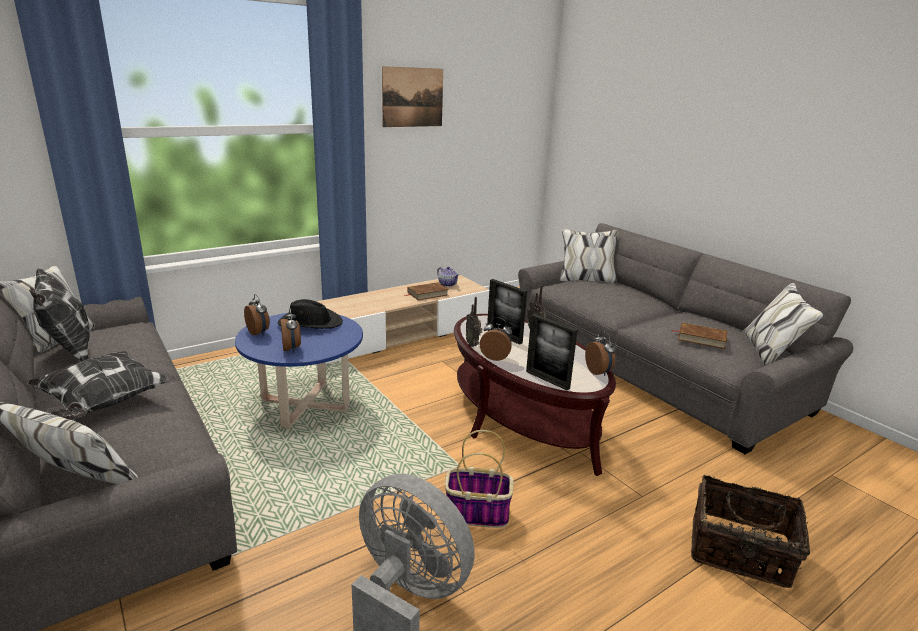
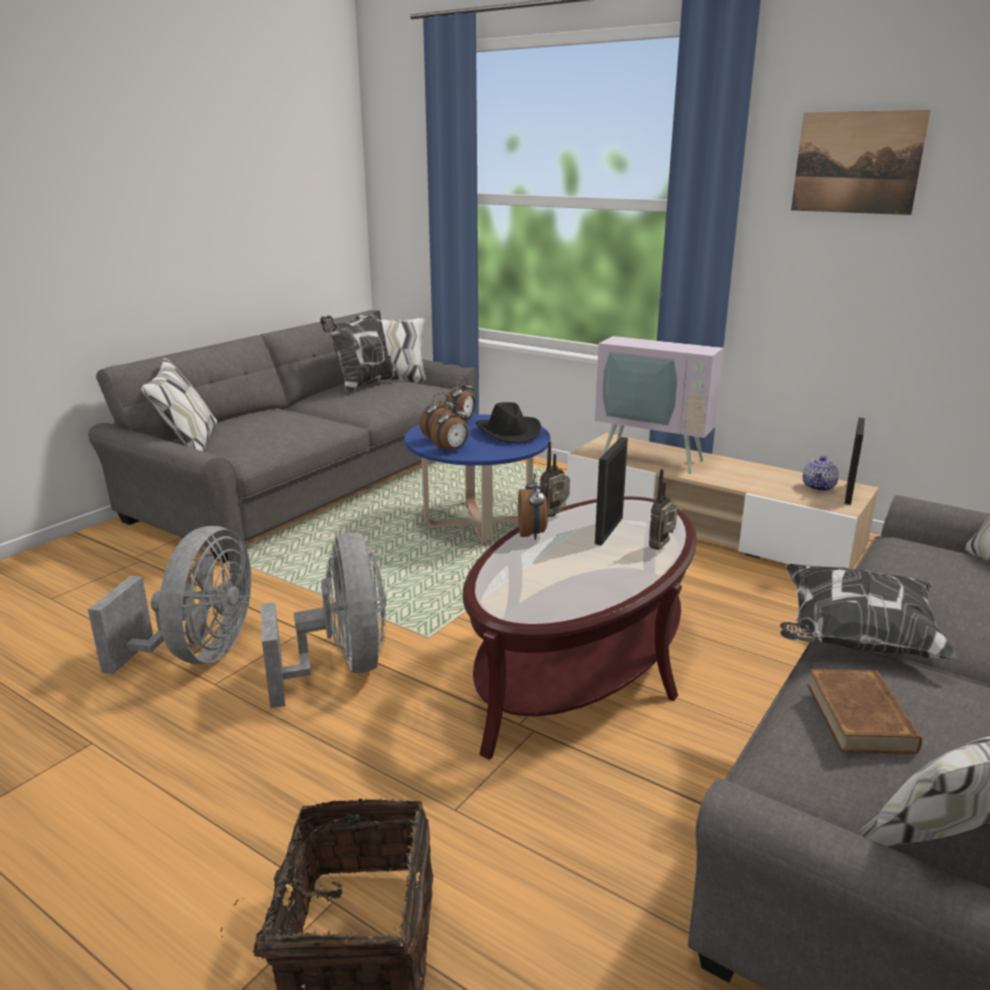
camera: 70 degrees right, 0 degrees up
pillow [27,351,171,420] -> pillow moved to [780,564,960,660]
brown book [405,282,449,300] -> none
basket [445,430,514,528] -> grey fan [261,533,386,708]
picture frame [526,314,578,390] -> picture frame moved to [845,418,865,505]
alarm clock [585,331,616,376] -> alarm clock moved to [430,402,469,453]
none -> television [595,288,724,474]

